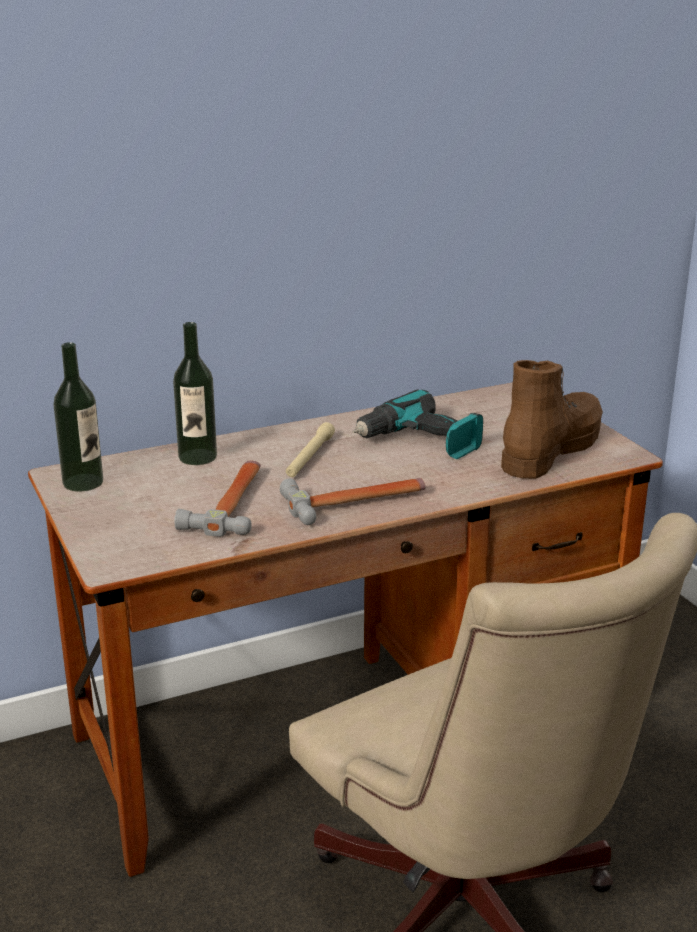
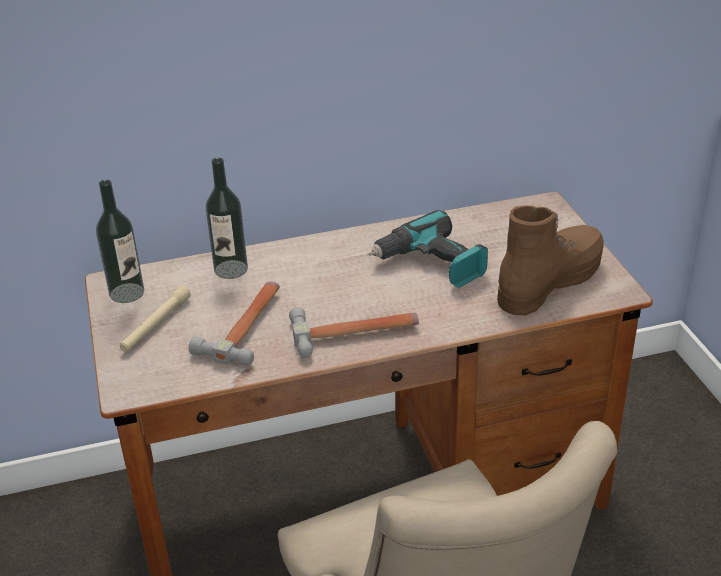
camera: 10 degrees right, 10 degrees up
beige flashlight [286,422,335,477] -> beige flashlight moved to [120,286,191,352]

